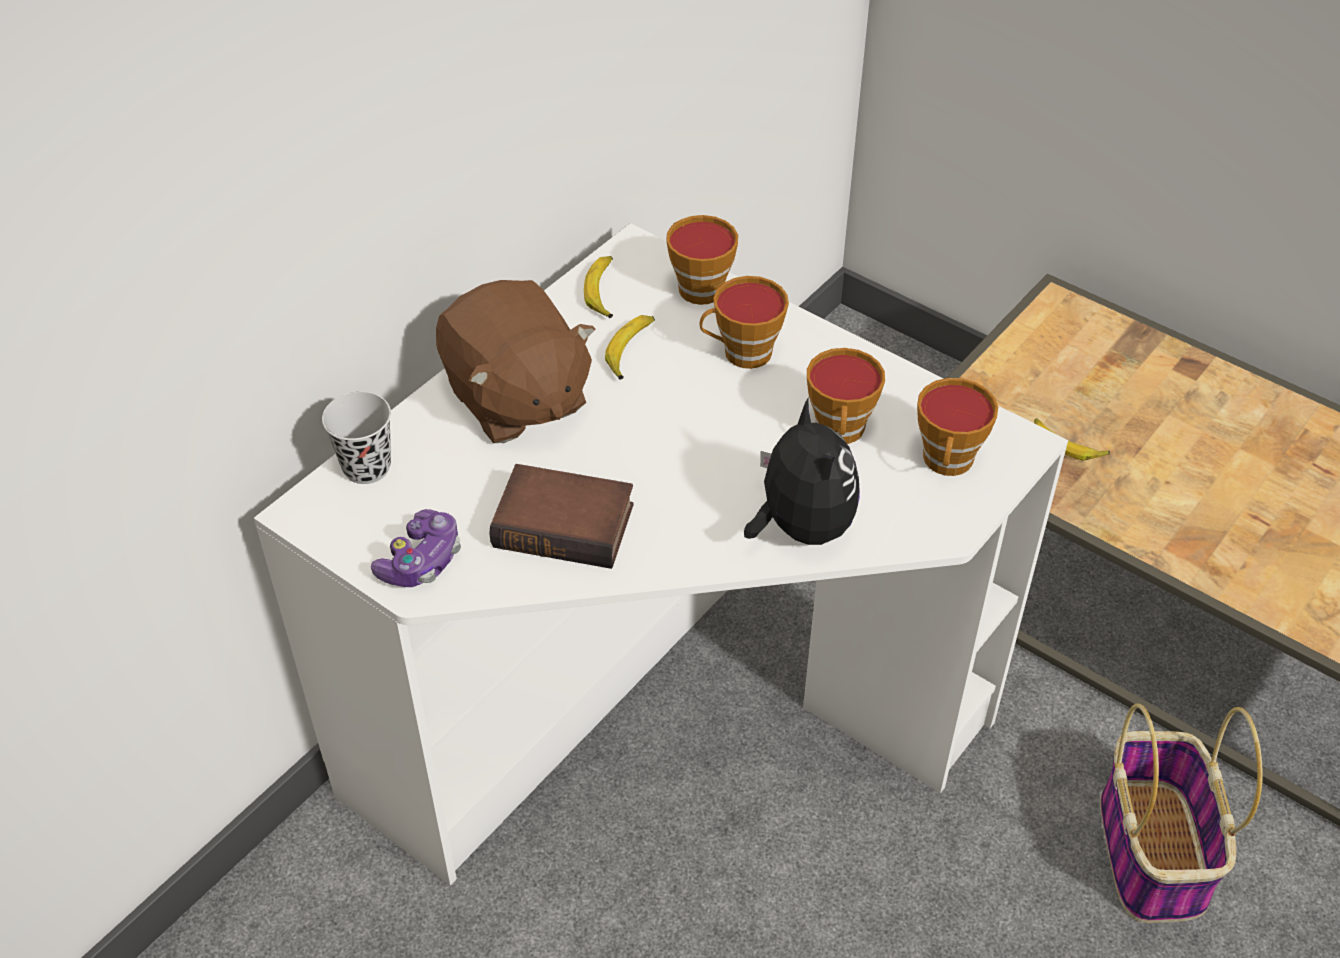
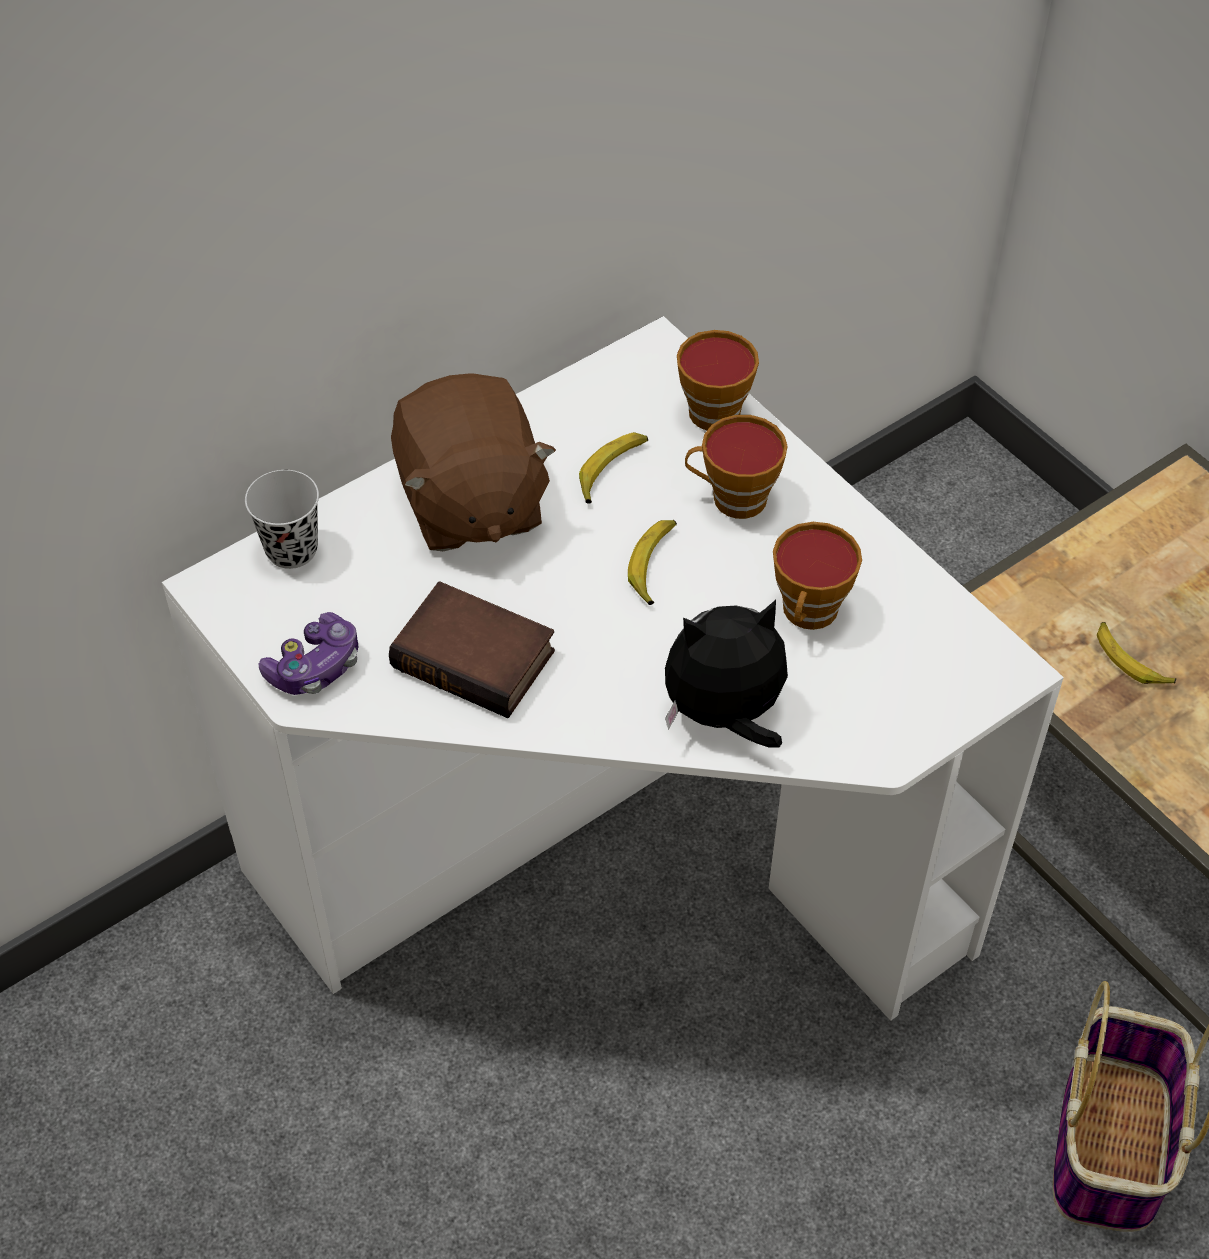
camera: 15 degrees right, 5 degrees up
banana [584,256,613,318] -> banana moved to [628,520,677,605]
plush toy [744,398,860,545] -> plush toy turned 105 degrees counterclockwise [665,600,788,748]
cup [917,378,998,476] -> none

